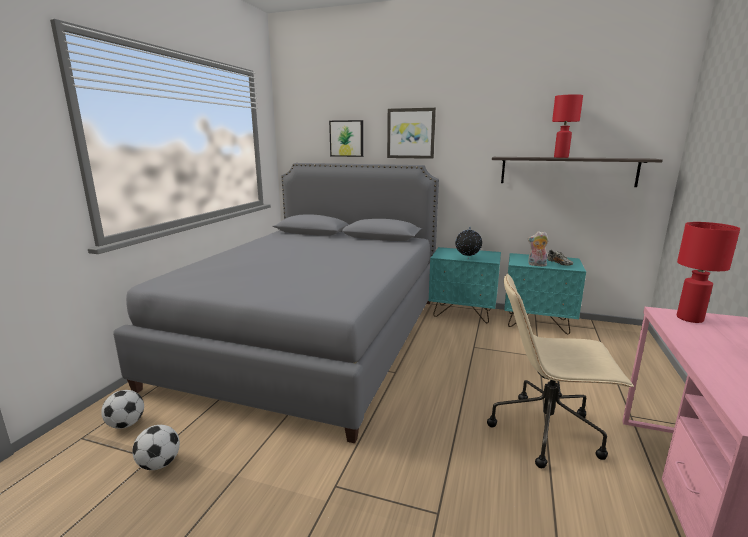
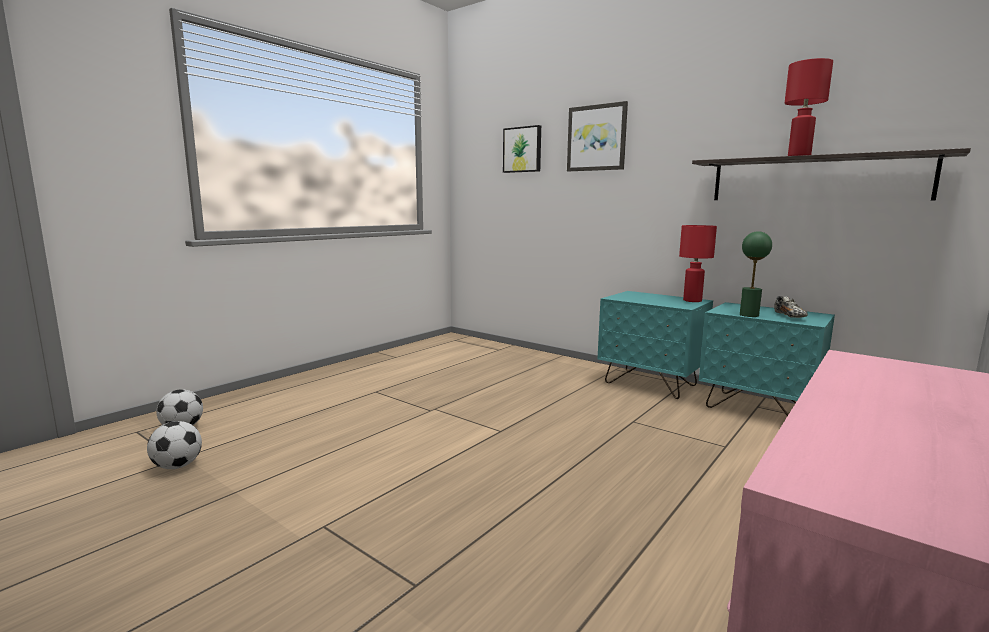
camera: 20 degrees right, 5 degrees down
grey bed [113,163,439,444] -> none
globe [455,227,482,259] -> none
beige office chair [487,273,634,468] -> none
plush toy [528,231,549,266] -> green table lamp [740,231,772,317]
red table lamp [677,222,740,323] -> red table lamp moved to [679,225,717,302]

